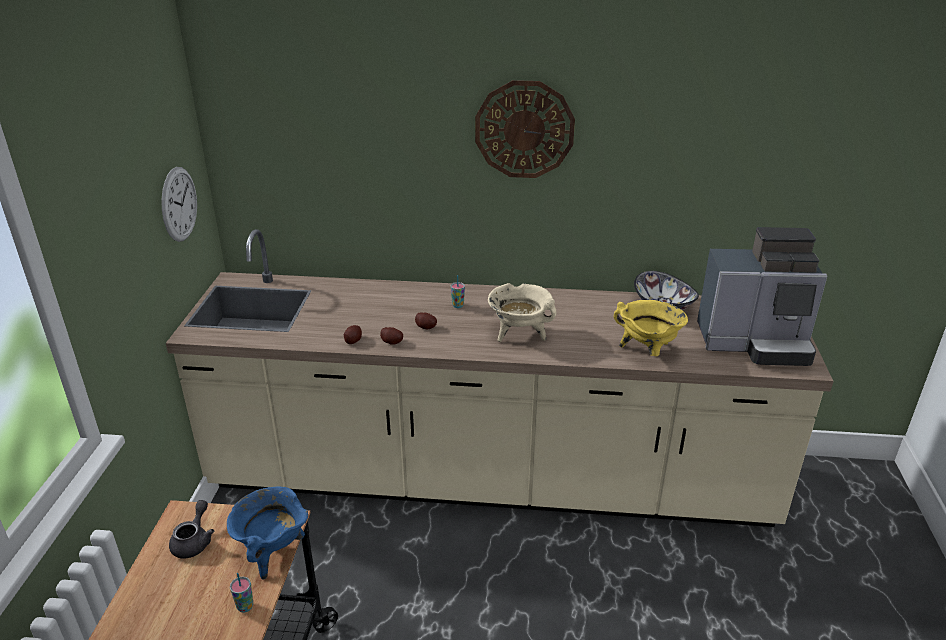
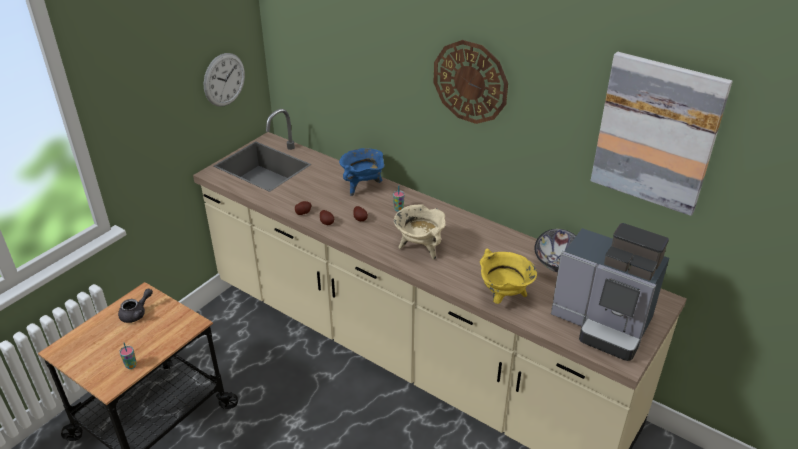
camera: 30 degrees right, 5 degrees up
blue cooking pot [227,487,308,580] -> blue cooking pot moved to [339,148,385,196]
none -> picture [590,52,733,216]

